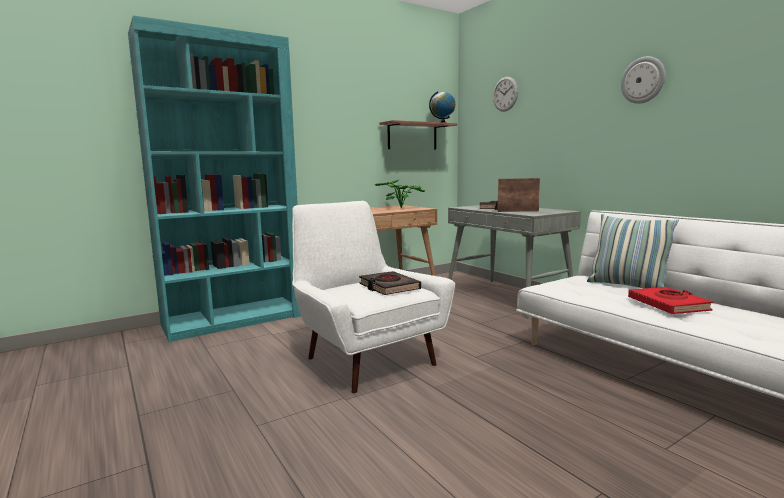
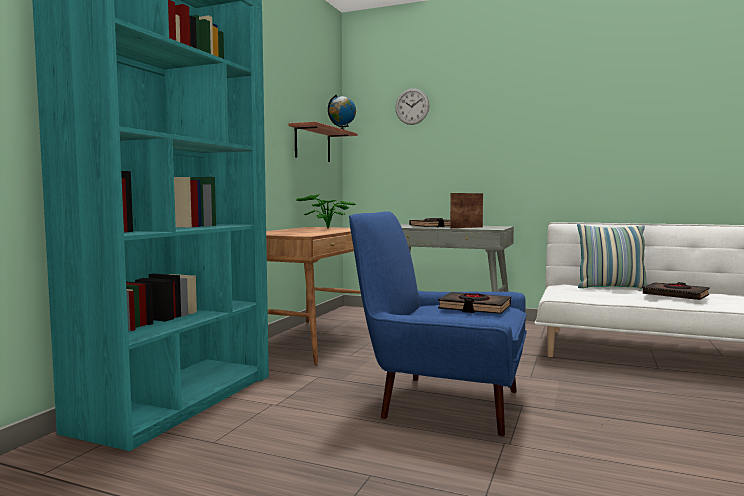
camera: 35 degrees left, 5 degrees down
white armchair [292,201,455,393] -> blue armchair [349,211,527,436]
wall clock [621,56,665,104] -> none
red book [628,287,714,314] -> black book [643,282,710,300]

